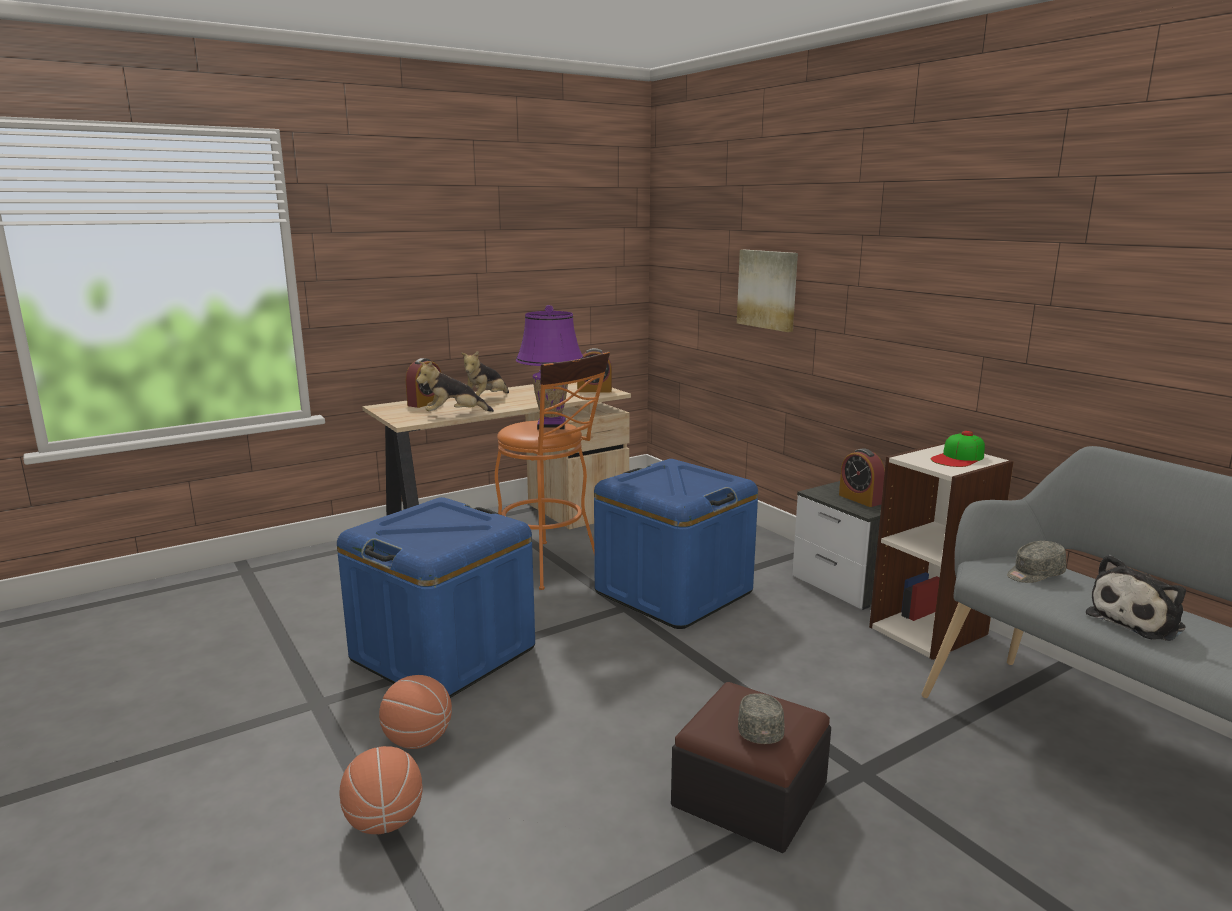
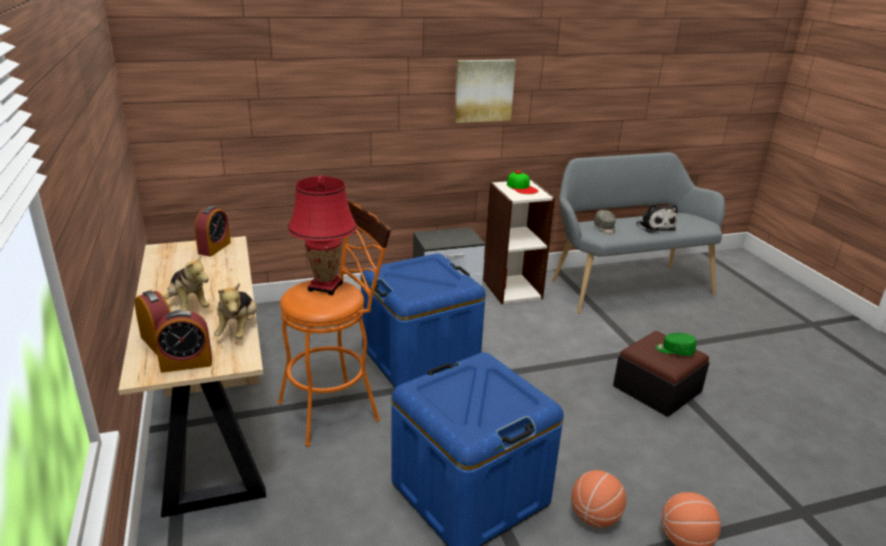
camera: 75 degrees left, 10 degrees up
purple table lamp [516,305,584,430] -> red table lamp [288,175,357,295]
picture [737,250,798,332] -> picture moved to [454,59,516,123]
grey cap [738,693,785,744] -> green cap [655,333,696,356]
alarm clock [839,449,885,507] -> alarm clock moved to [155,310,212,373]

